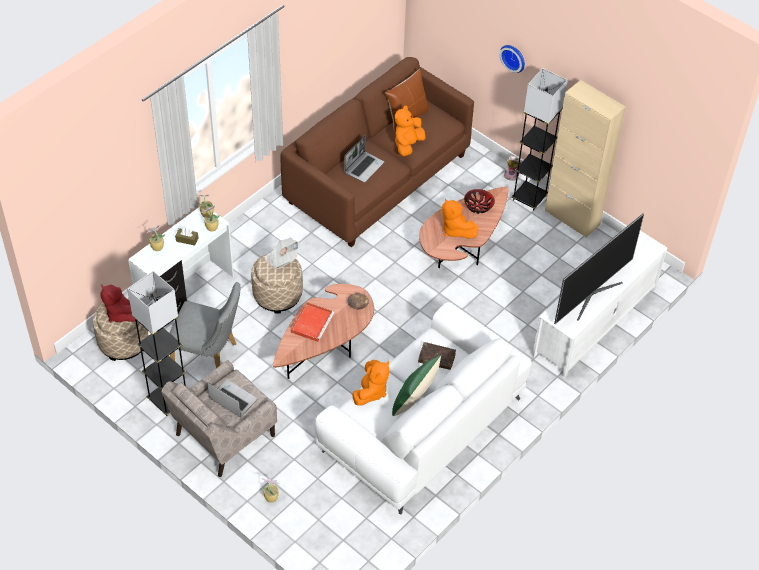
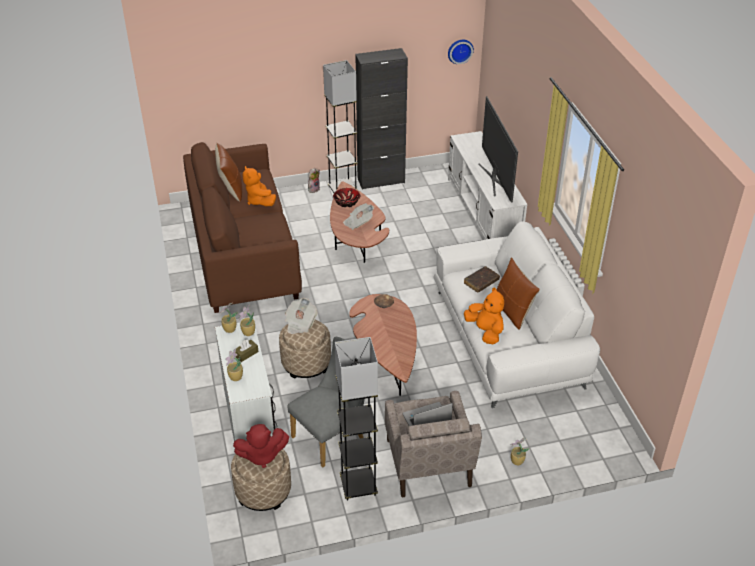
camera: 55 degrees left, 10 degrees down
red tray [290,302,334,342] -> none
laptop [344,135,384,183] -> none
green pillow [392,355,441,416] -> brown pillow [496,257,540,330]
orange plush toy [442,198,479,238] -> newspaper [343,203,374,230]
wall clock [500,45,525,73] -> wall clock moved to [448,40,474,64]
beige cabinet [545,80,626,238] -> black cabinet [355,48,408,190]

